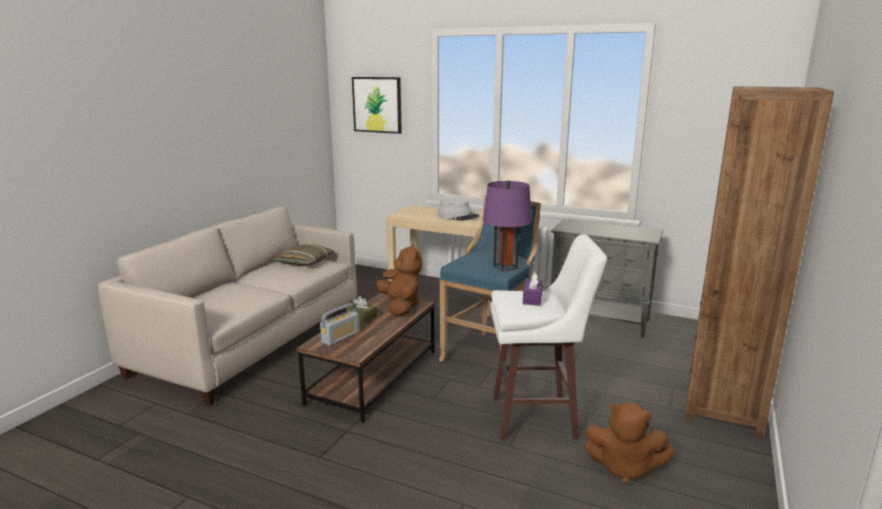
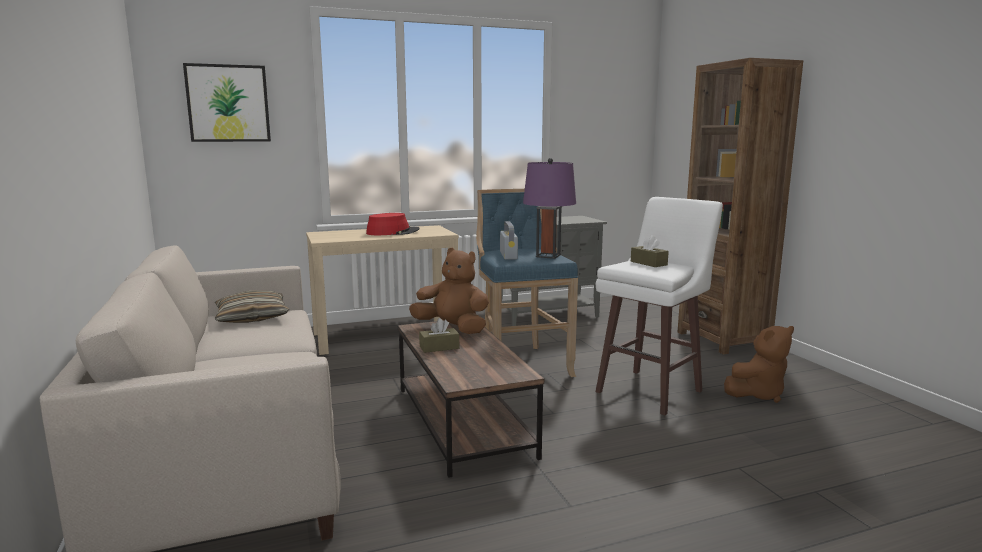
camera: 45 degrees left, 5 degrees down
radio [320,303,360,346] -> radio moved to [500,221,518,260]
grey hat [437,199,479,221] -> red hat [366,213,420,235]
purple tissue box [523,273,543,306] -> brown tissue box [631,235,669,267]

